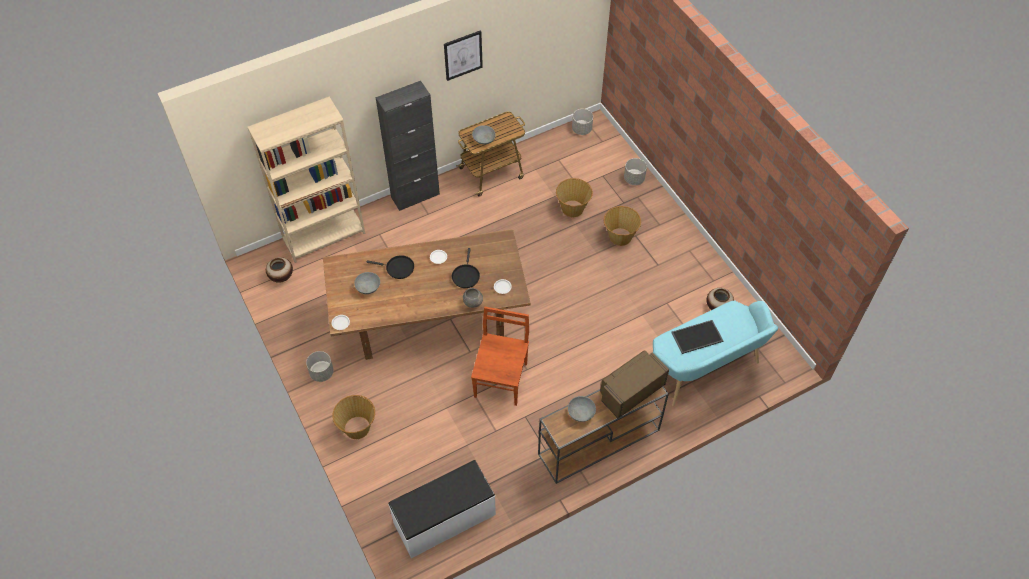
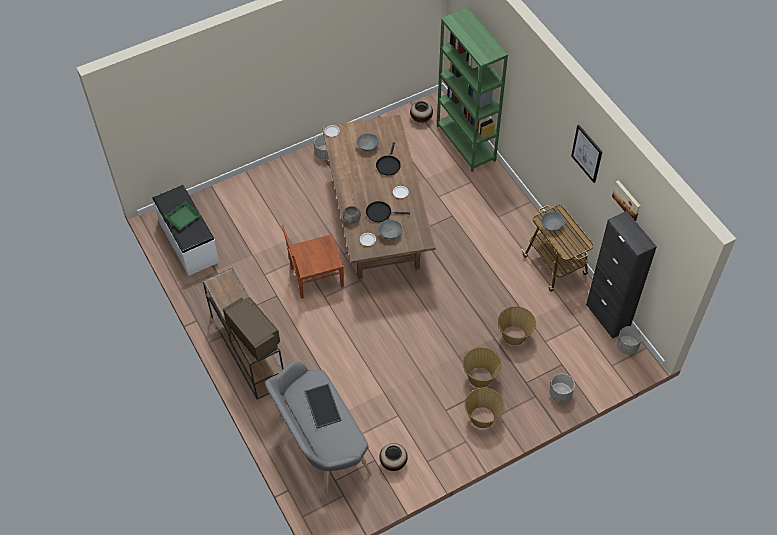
camera: 90 degrees right, 0 degrees up
beige bookcase [248,97,365,263] -> green bookcase [437,7,508,172]
basket [332,395,375,439] -> basket moved to [465,388,505,428]
black cabinet [376,81,440,211] -> black cabinet moved to [586,211,657,339]
brown chair [471,307,529,406] -> brown chair turned 150 degrees clockwise [282,225,344,299]
grey bowl [568,396,596,422] -> grey bowl moved to [379,220,403,239]
turquoise bench [653,300,778,407] -> grey bench [265,361,372,494]
none -> green tray [164,201,201,231]
none -> picture [612,180,640,221]

